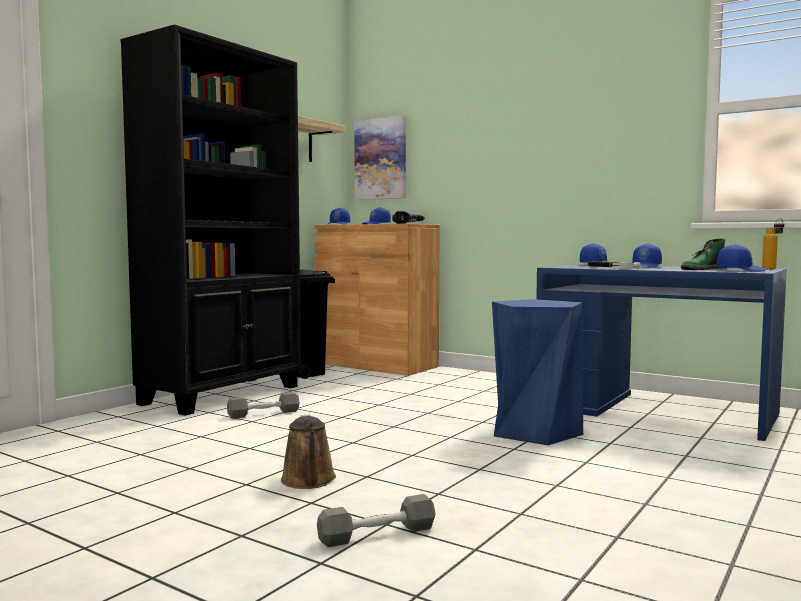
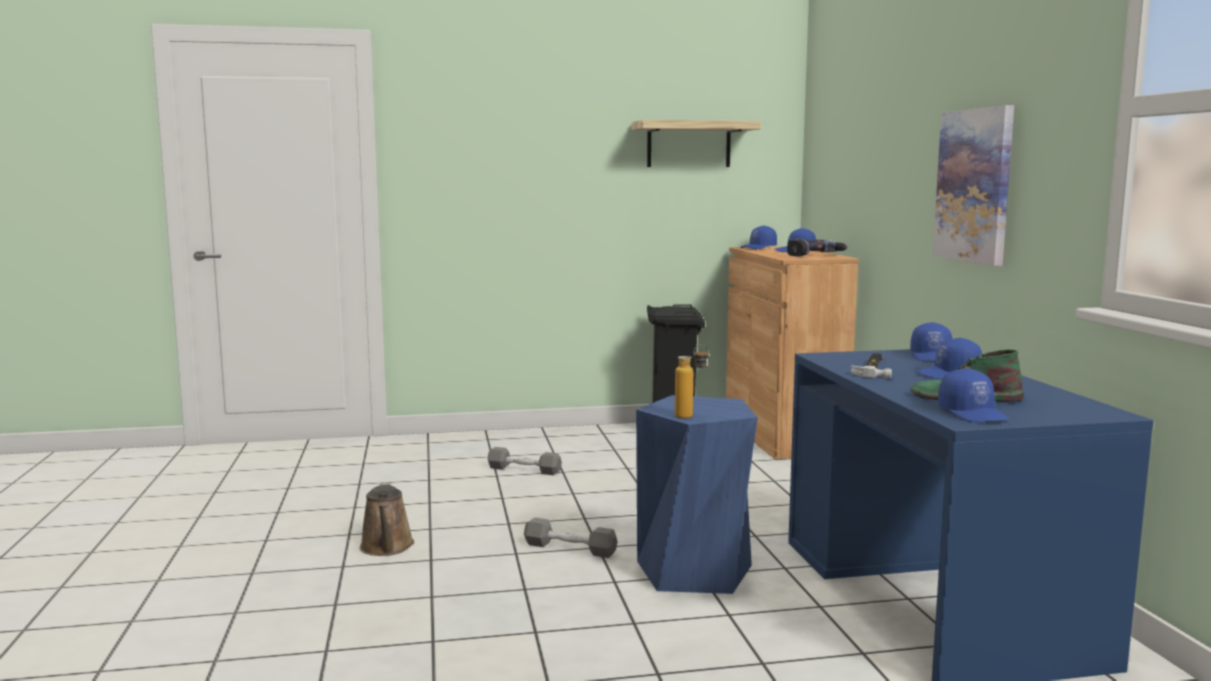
camera: 45 degrees right, 5 degrees up
black bookcase [120,24,301,416] -> none
brown watering can [281,415,336,489] -> brown watering can turned 45 degrees counterclockwise [360,482,414,556]
grey dumbbell [317,494,436,547] -> grey dumbbell moved to [524,518,617,558]
picture [354,115,406,200] -> picture moved to [933,105,1014,266]
bottle [762,218,784,269] -> bottle moved to [675,345,709,419]

